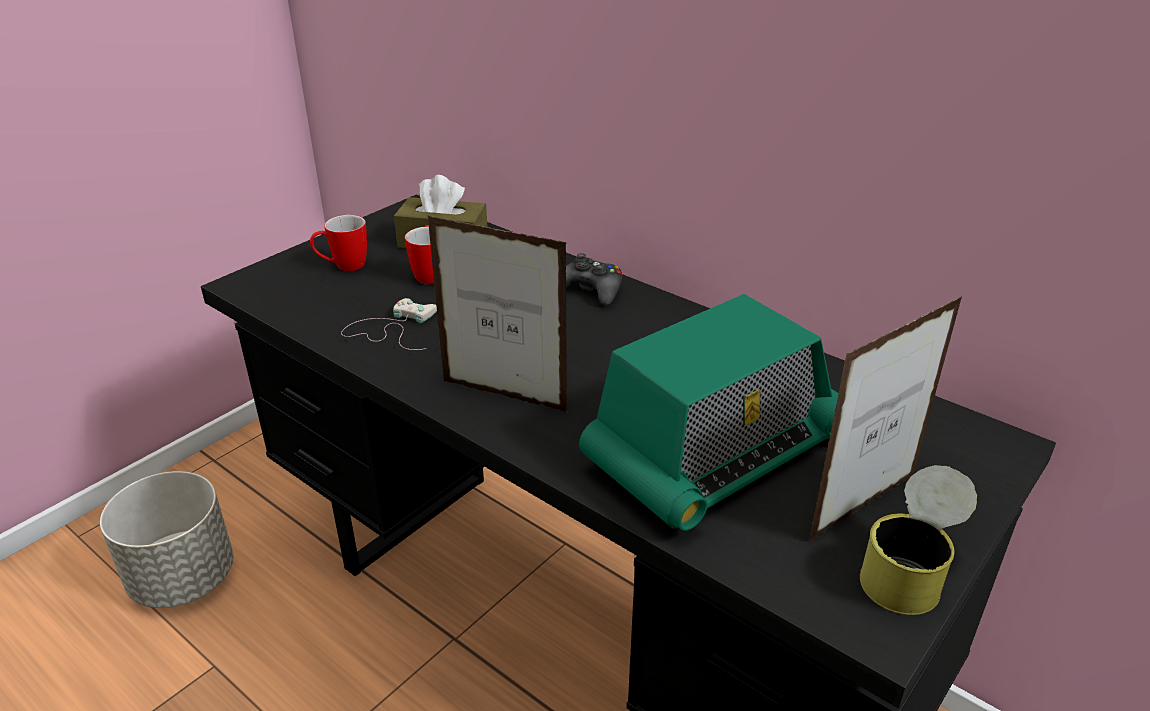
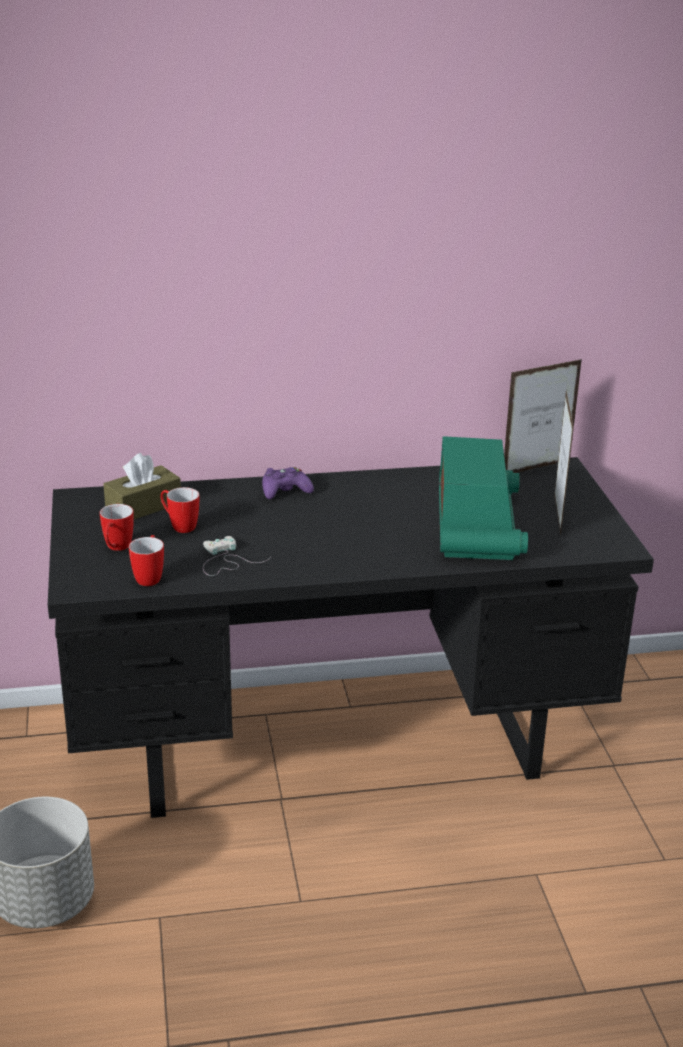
camera: 50 degrees left, 5 degrees down
picture frame [428,216,568,413] -> picture frame moved to [504,359,582,473]
black game controller [566,253,622,305] -> purple game controller [262,467,314,499]
can [860,465,977,615] -> none
none -> mug [129,535,164,586]

